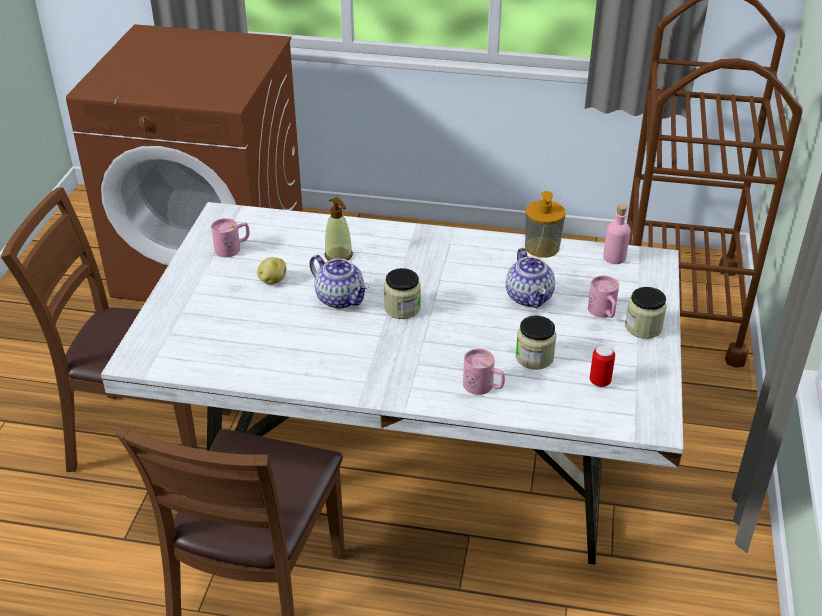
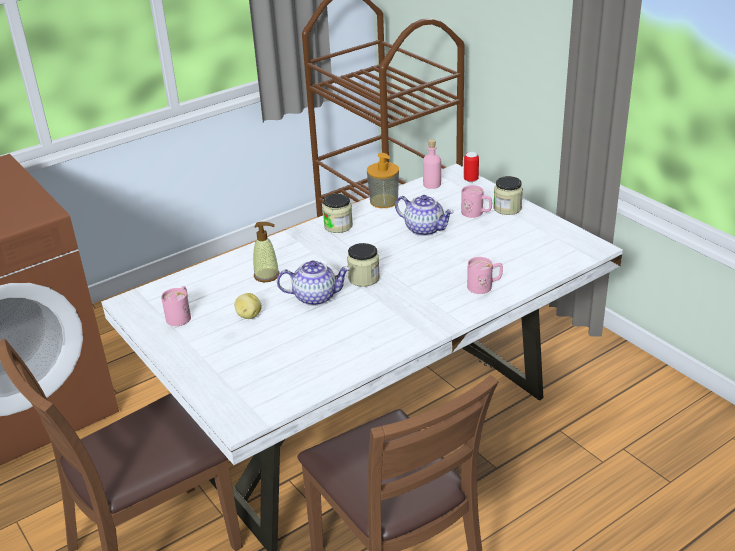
camera: 45 degrees left, 5 degrees down
jar [516,316,557,369] -> jar moved to [323,194,353,233]
can [590,345,615,387] -> can moved to [464,152,479,182]

